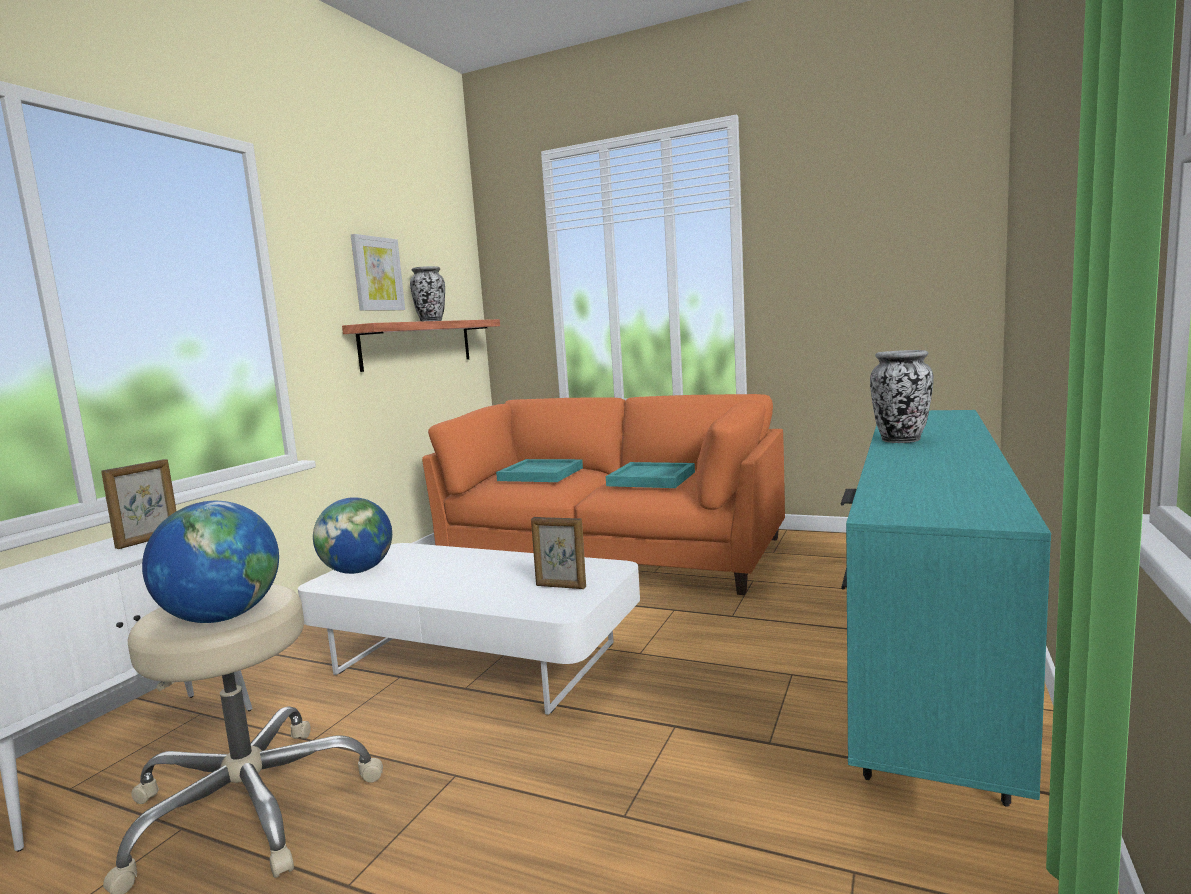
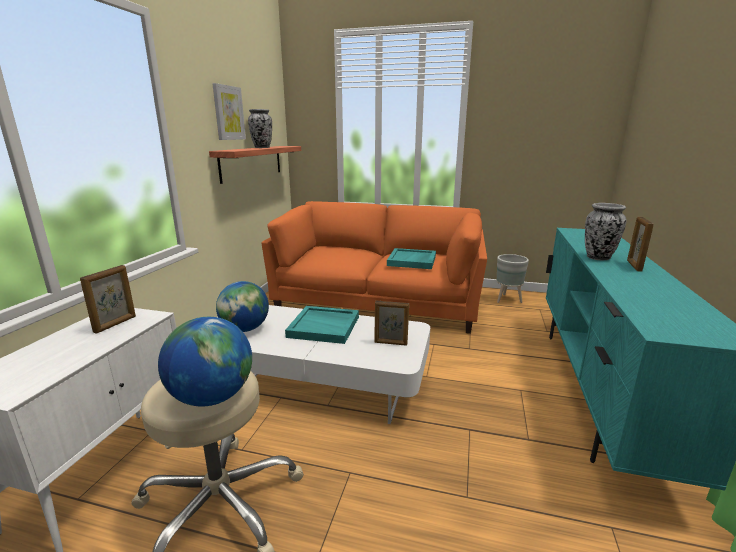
camera: 10 degrees left, 10 degrees up
turquoise tray [496,459,583,482] -> turquoise tray moved to [285,306,359,344]
none -> grey planter [497,254,529,303]
none -> picture frame [627,217,654,272]

